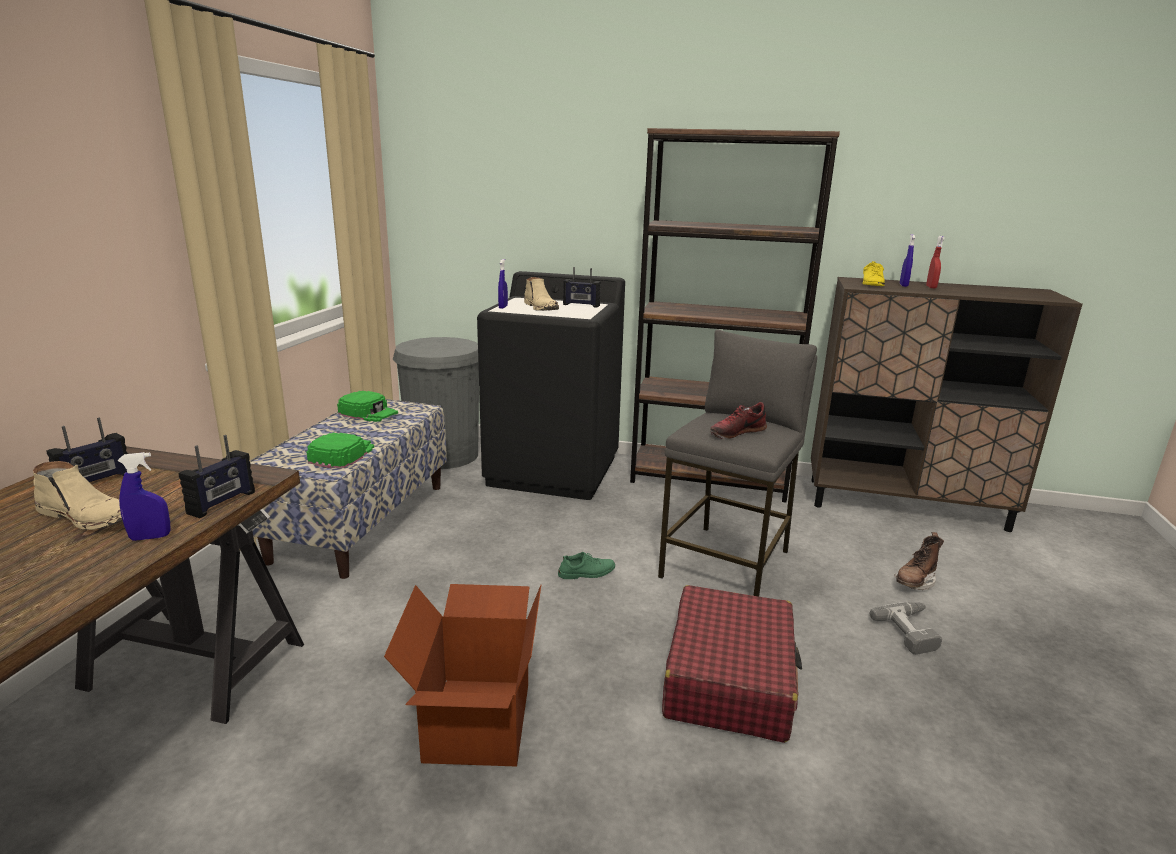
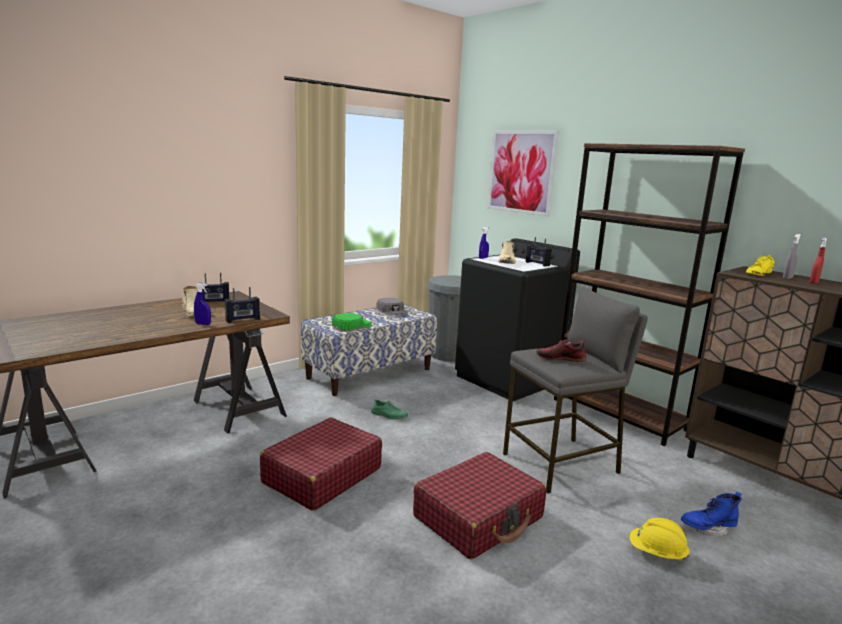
camera: 35 degrees right, 5 degrees down
green cap [337,391,398,422] -> grey cap [377,298,407,316]
cardboard box [384,584,541,767] -> red suitcase [260,417,382,511]
green shoe [558,552,615,579] -> green shoe moved to [371,399,408,419]
power drill [870,602,942,655] -> yellow hard hat [630,518,690,560]
brown boot [895,532,944,590] -> blue boot [681,492,742,536]
blue spray bottle [900,234,915,287] -> grey spray bottle [783,234,801,279]
none -> picture [487,130,559,217]

